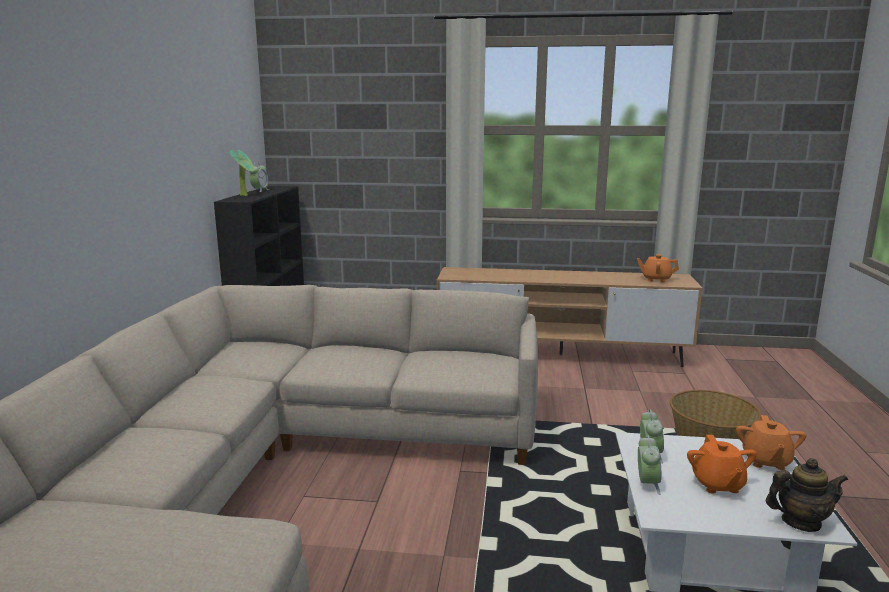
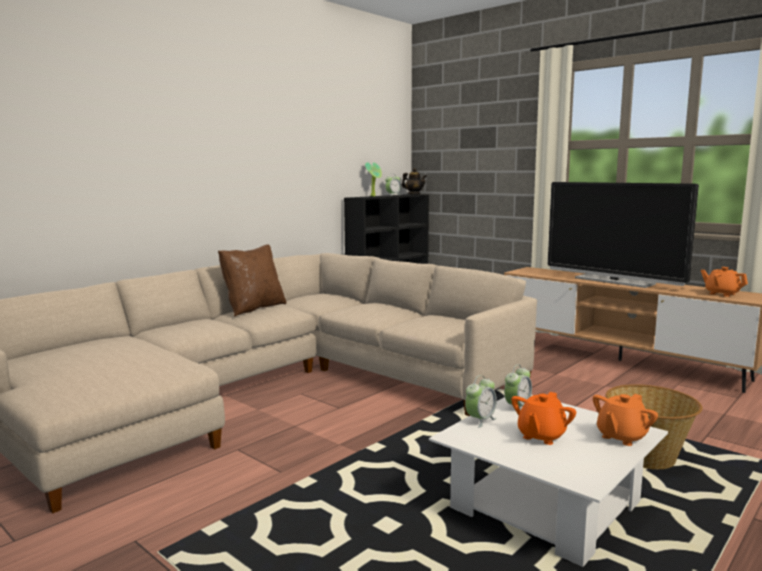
camera: 35 degrees right, 5 degrees down
teapot [766,458,848,532] -> teapot moved to [402,168,427,195]
none -> brown pillow [218,244,286,317]
none -> television [548,182,699,288]

